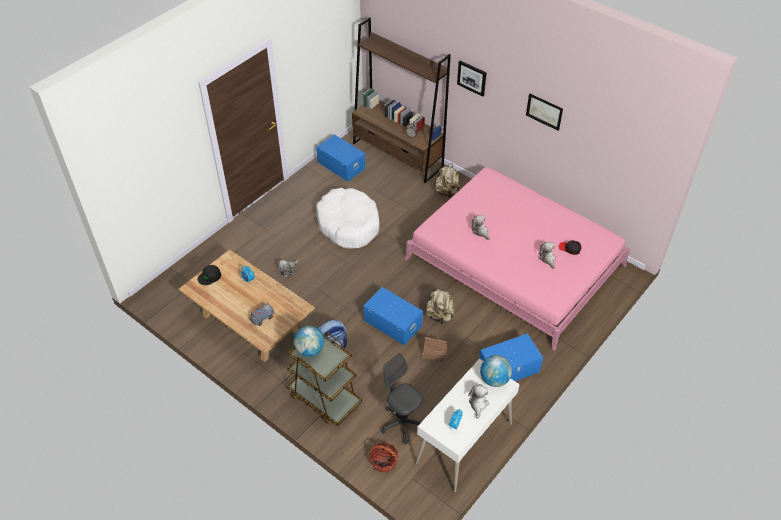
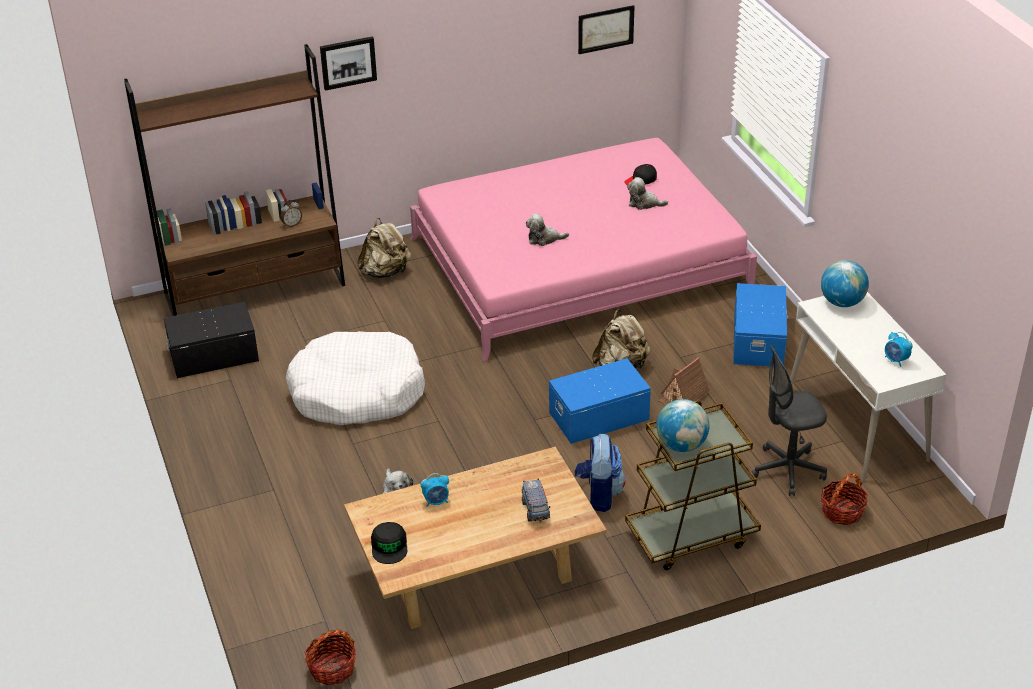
camera: 60 degrees left, 10 degrees down
blue storage box [316,134,366,182] -> black storage box [164,302,259,378]
plush toy [468,384,489,419] -> none
picture [526,93,563,131] -> picture moved to [578,5,635,54]
none -> basket [305,629,356,686]

